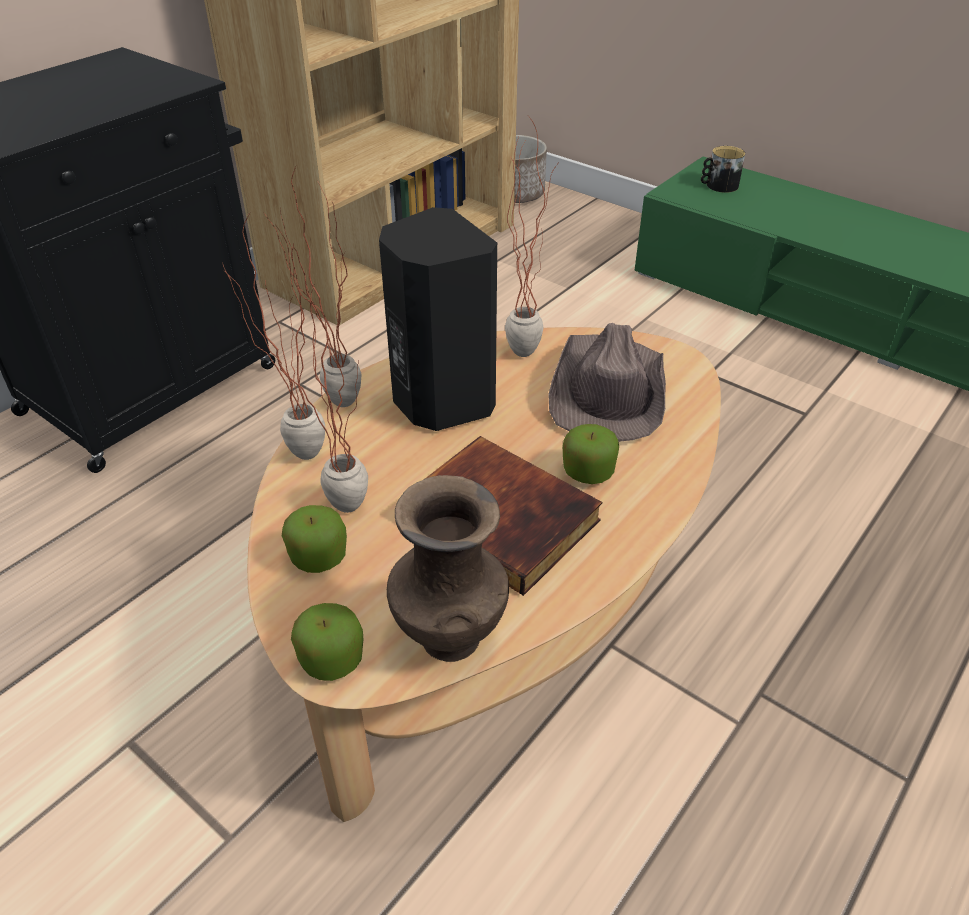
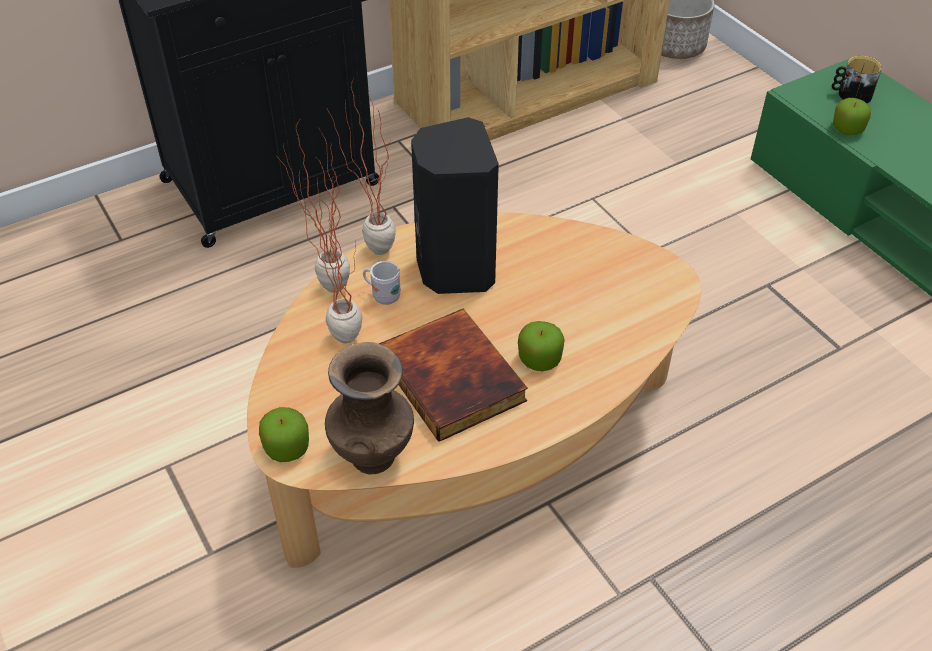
camera: 20 degrees right, 5 degrees up
apple [282,505,347,573] -> apple moved to [833,98,871,135]
potted plant [505,117,560,357] -> none
brown hat [548,323,666,442] -> none
none -> white mug [363,261,401,305]

